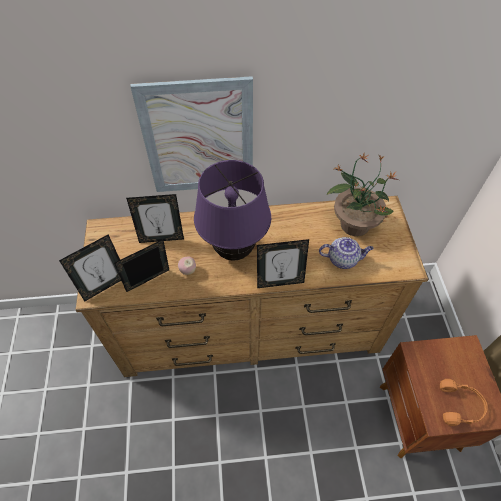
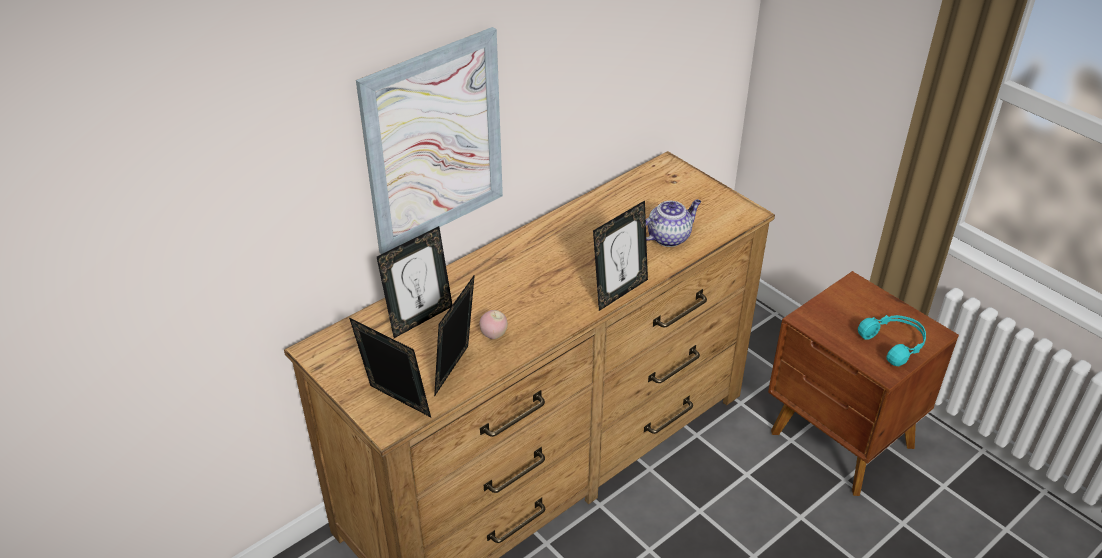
camera: 35 degrees left, 15 degrees down
picture frame [59,234,121,301] -> picture frame turned 75 degrees counterclockwise [349,318,431,417]
purple table lamp [194,160,271,261] -> none
potted plant [327,153,398,236] -> none
orange headphones [440,379,488,426] -> turquoise headphones [858,315,926,366]

